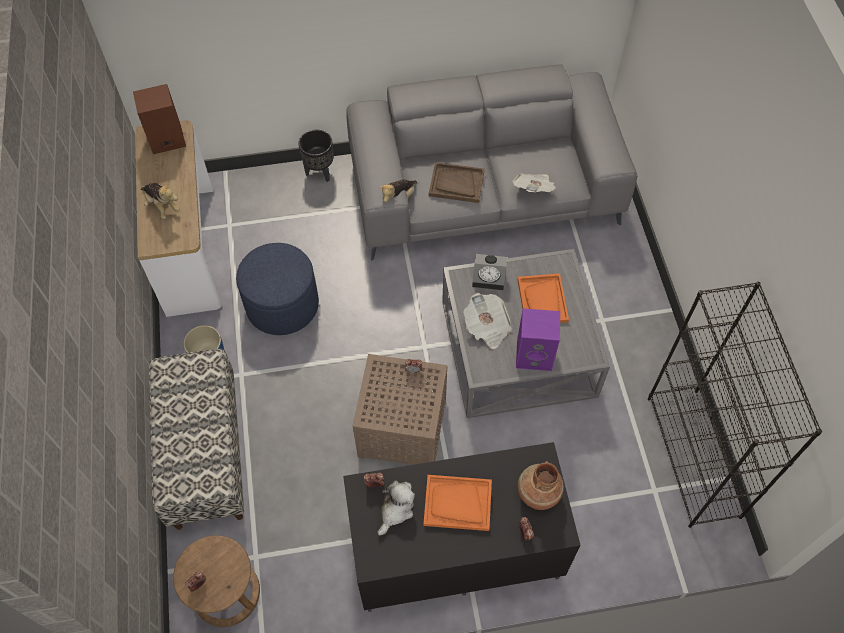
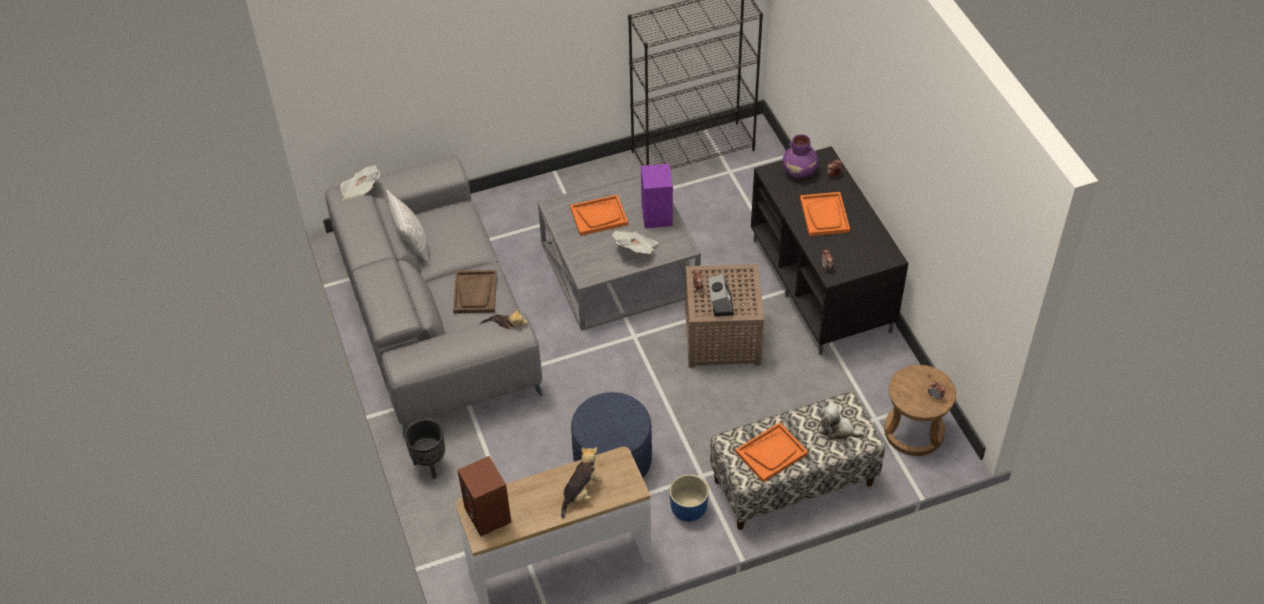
camera: 100 degrees left, 10 degrees down
plush toy [377,480,415,535] -> plush toy moved to [819,403,865,440]
alarm clock [472,254,507,290] -> alarm clock moved to [708,274,734,316]
newspaper [512,173,556,192] -> newspaper moved to [340,165,380,201]
brown vase [518,461,564,510] -> purple vase [783,134,819,178]
none -> pillow [386,189,430,265]
none -> orange tray [736,422,808,482]

